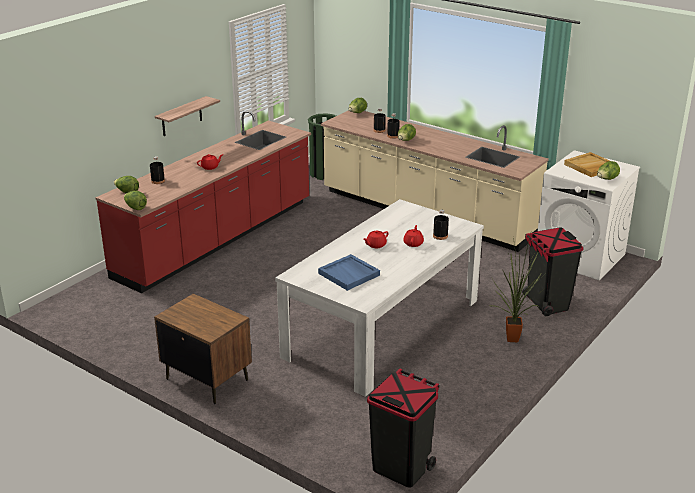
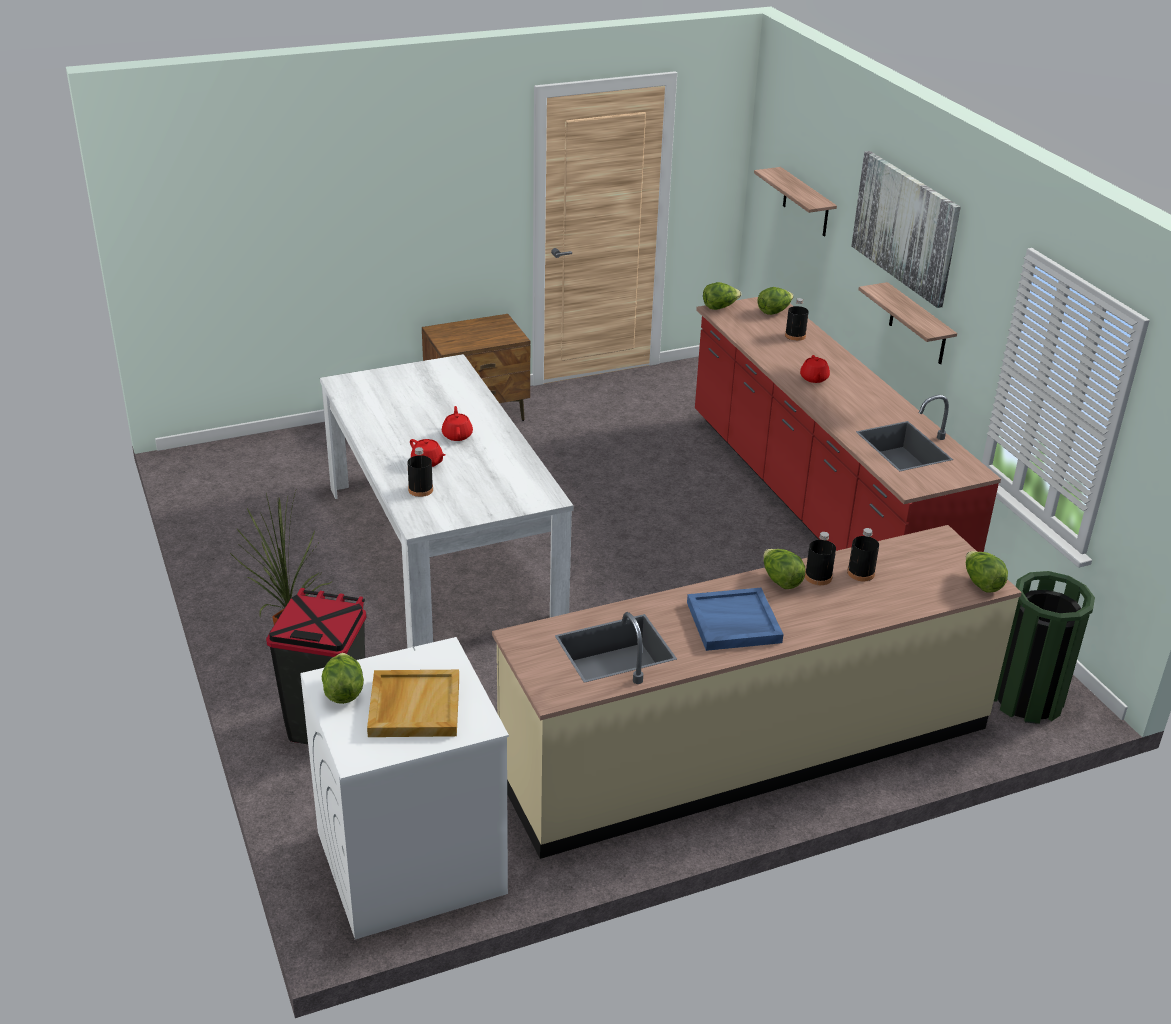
camera: 120 degrees right, 5 degrees up
blue tray [318,254,380,291] -> blue tray moved to [687,588,784,651]
black trash can [367,369,440,488] -> none
none -> shelf [754,167,837,236]
none -> picture [851,151,961,308]

